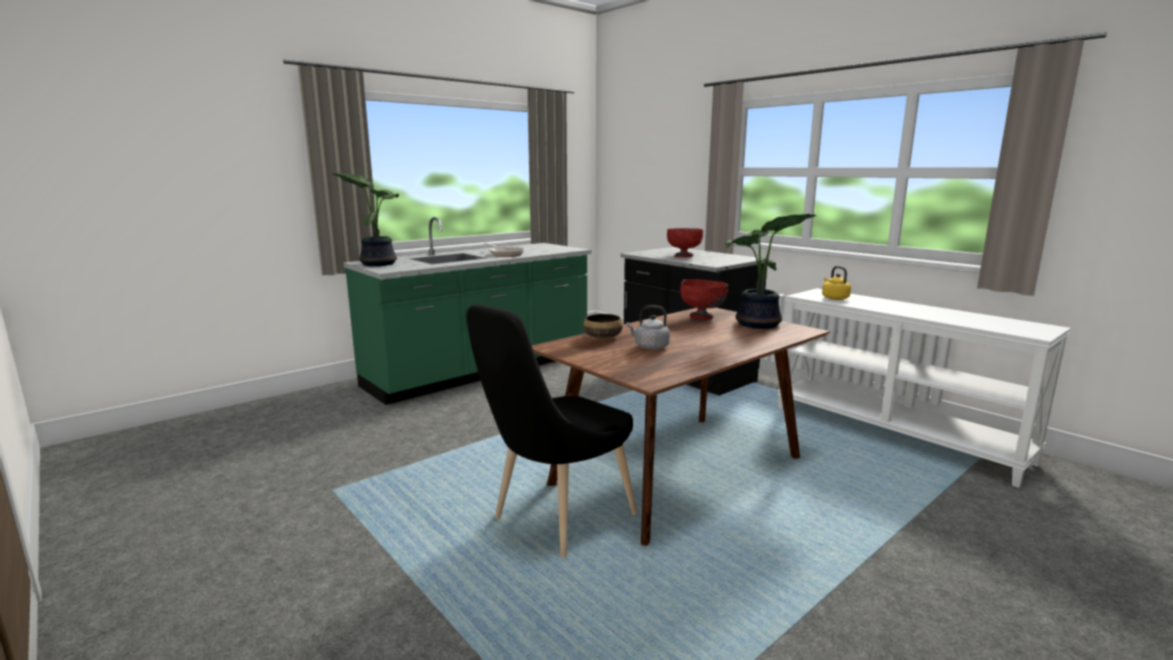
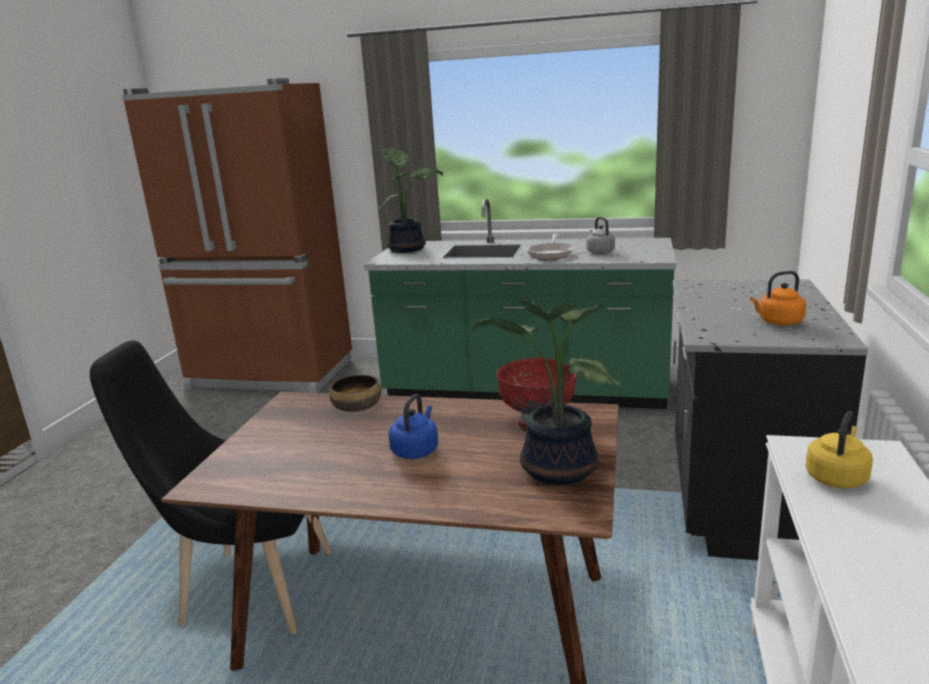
camera: 55 degrees right, 5 degrees up
grey kettle [627,305,670,350] -> grey kettle moved to [586,217,615,254]
red bowl [667,228,703,257] -> none
none -> brown fridge [122,78,352,393]
none -> blue kettle [388,394,438,459]
none -> orange kettle [750,271,806,325]

